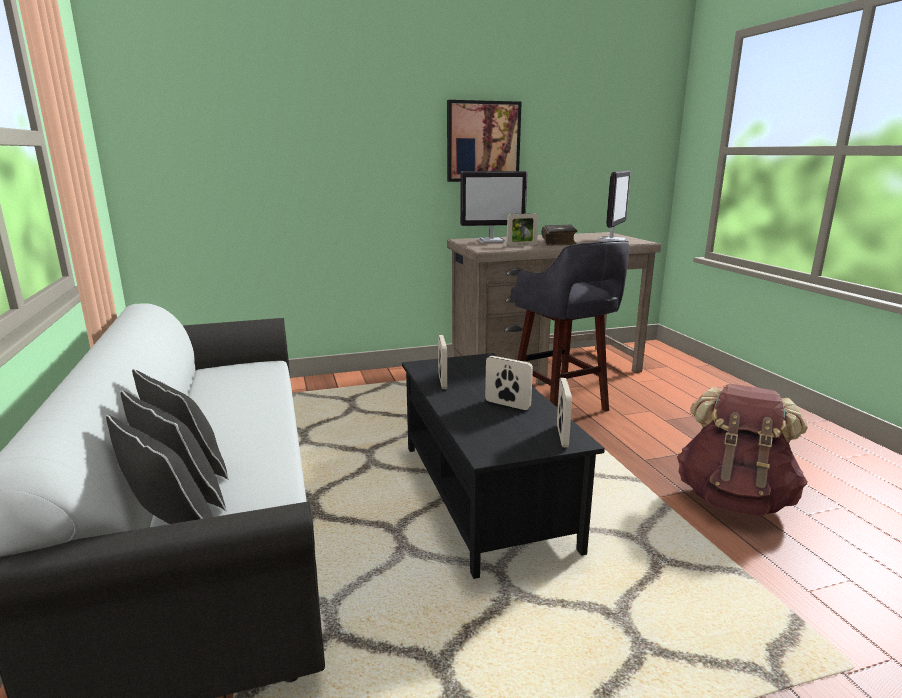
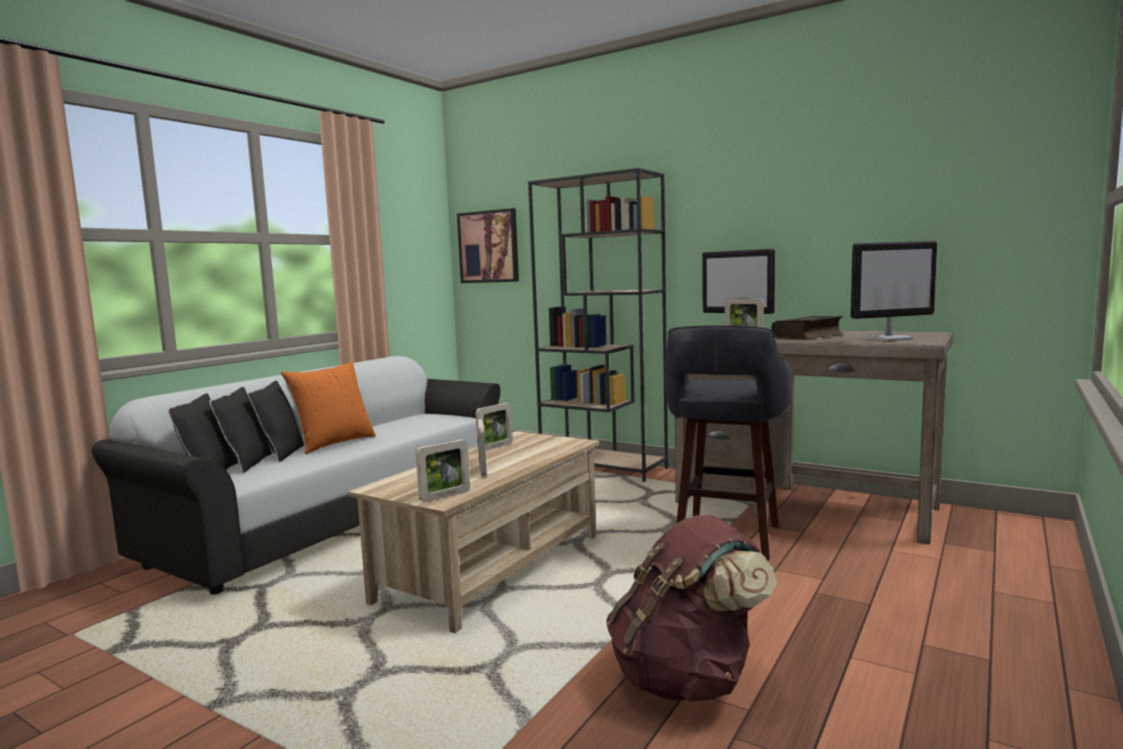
camera: 50 degrees right, 10 degrees down
black coffee table [402,353,605,579] -> beige coffee table [348,431,599,633]
picture [447,100,522,182] -> picture moved to [457,208,519,283]
none -> orange pillow [281,361,376,454]
none -> bookcase [528,168,668,482]

